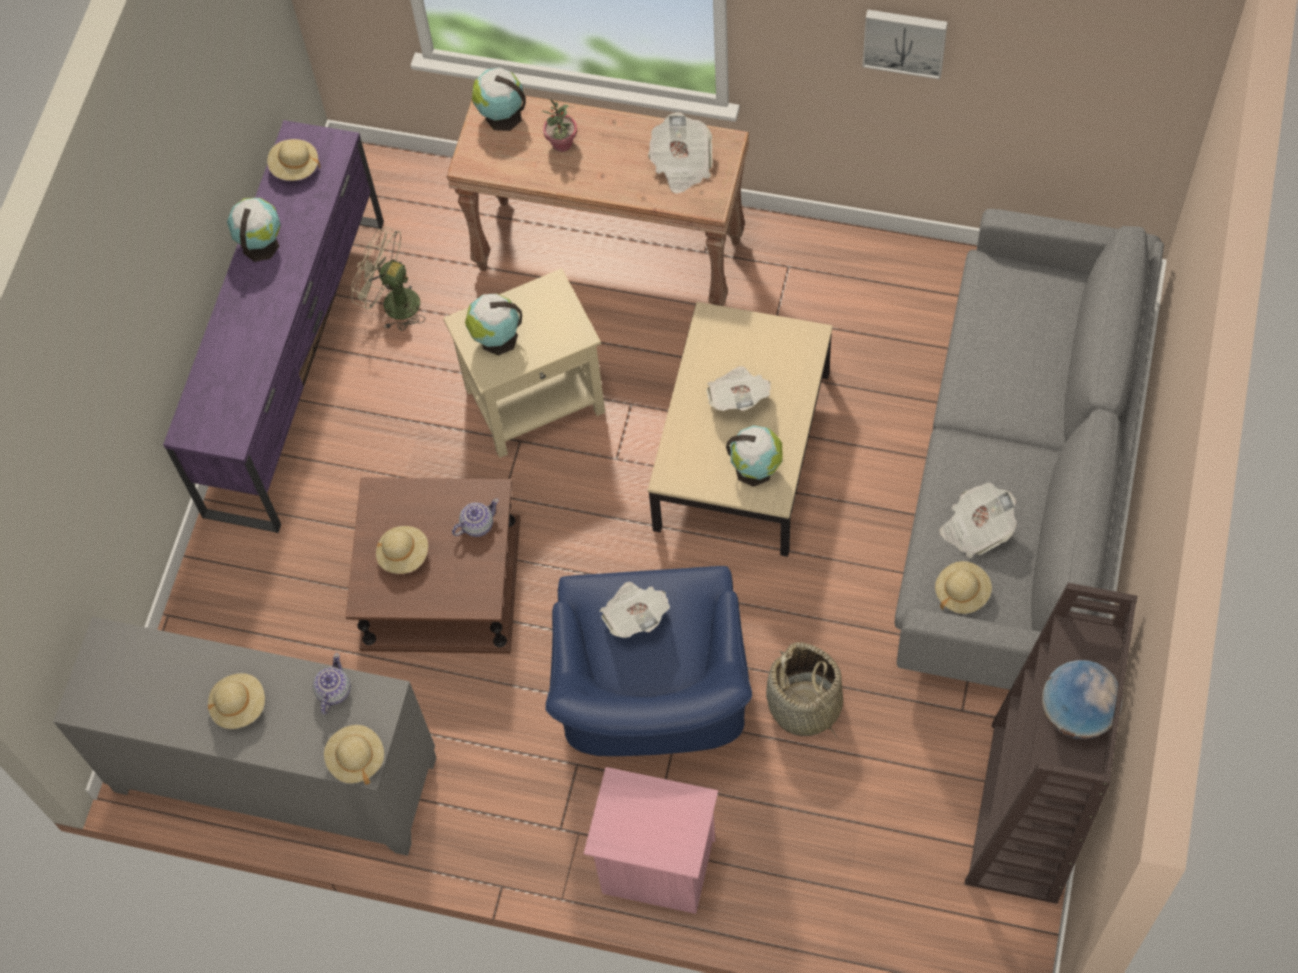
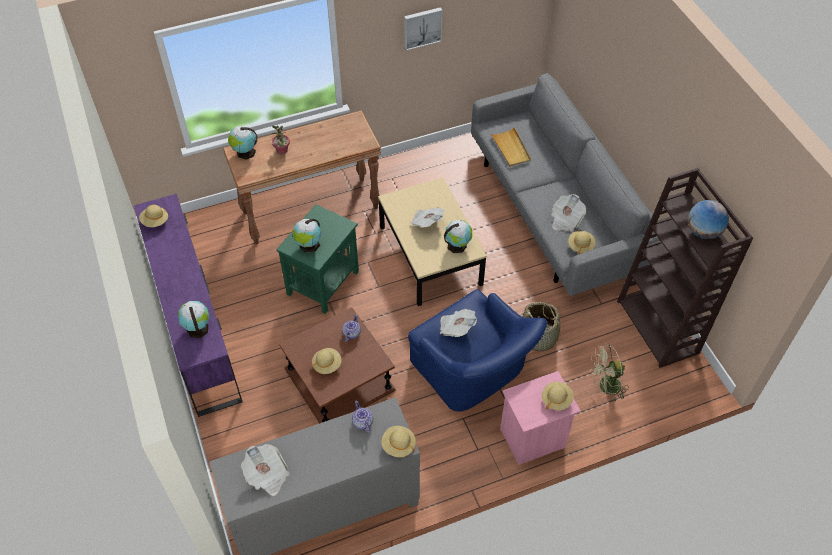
camera: 40 degrees left, 10 degrees down
beige hat [208,673,265,729] -> beige hat moved to [542,381,574,411]
globe [227,198,281,262] -> globe moved to [178,301,209,338]
beige fan [351,227,425,331] -> beige fan moved to [590,345,629,401]
beige side table [443,268,605,458] -> green side table [276,204,359,314]
newspaper [648,112,713,194] -> newspaper moved to [241,444,290,496]
none -> beige tray [490,127,531,167]

